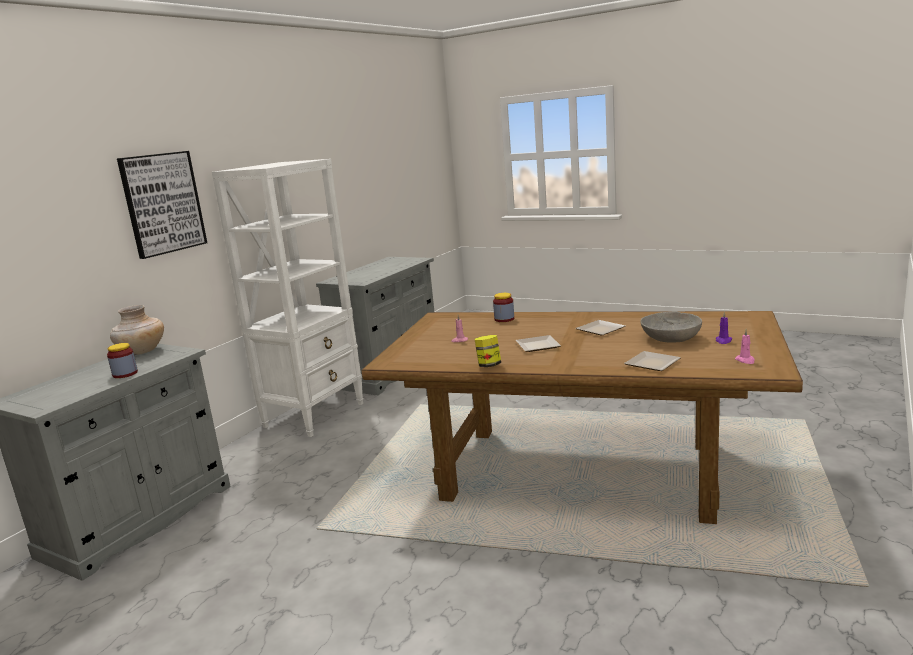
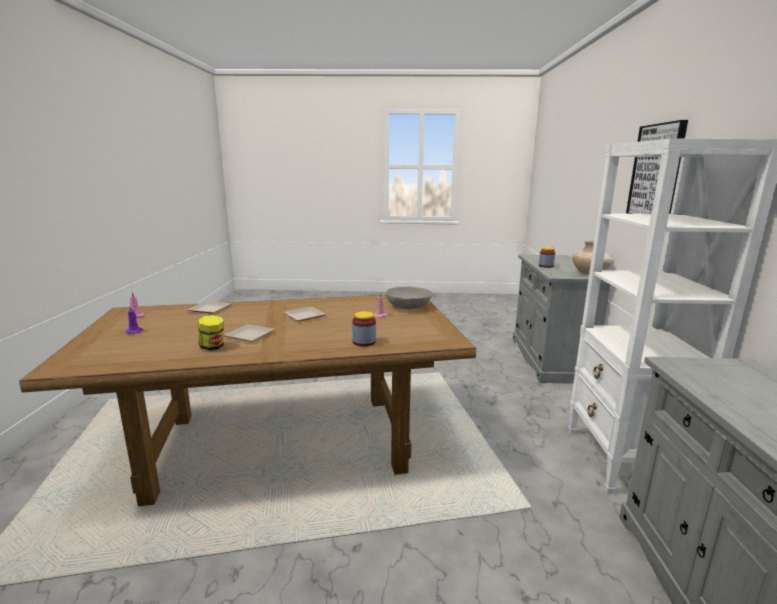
camera: 150 degrees right, 0 degrees up
jar [474,335,501,367] -> jar moved to [198,315,224,350]
grey bowl [640,311,702,343] -> grey bowl moved to [386,287,433,309]

